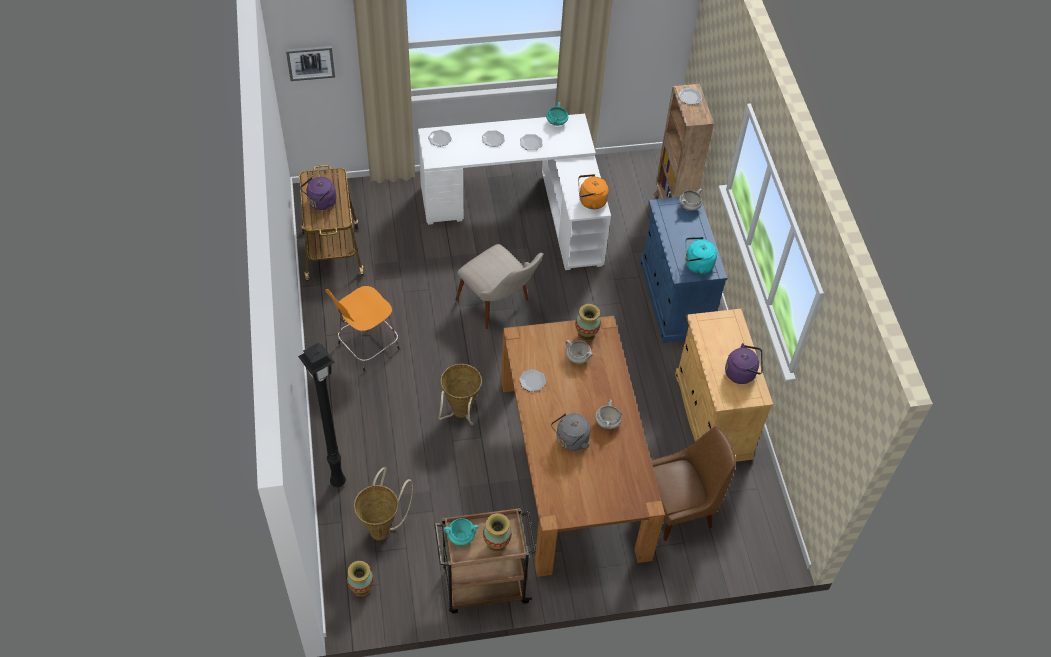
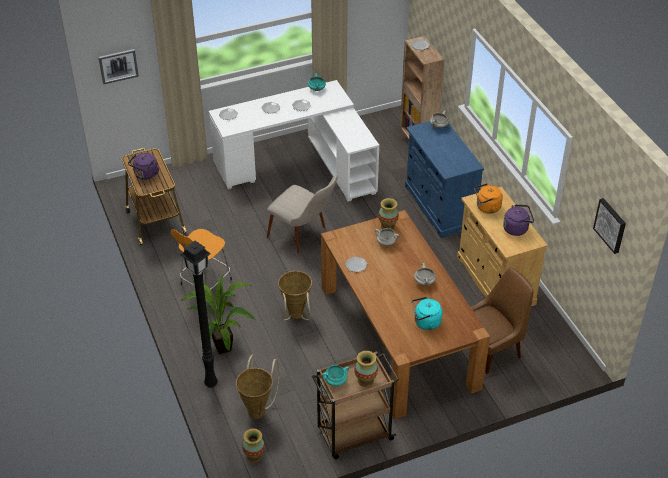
camera: 10 degrees left, 10 degrees down
grey kettle [551,413,590,451] -> none
orange kettle [578,174,609,209] -> orange kettle moved to [474,183,503,214]
turquoise kettle [685,237,717,274] -> turquoise kettle moved to [412,297,443,330]
none -> potted plant [181,275,255,354]
none -> picture [593,198,626,254]

